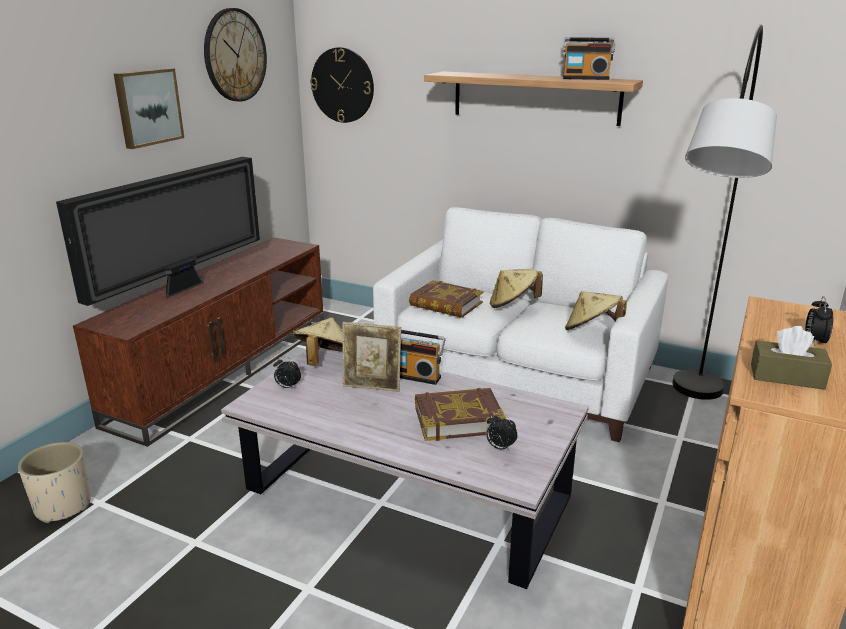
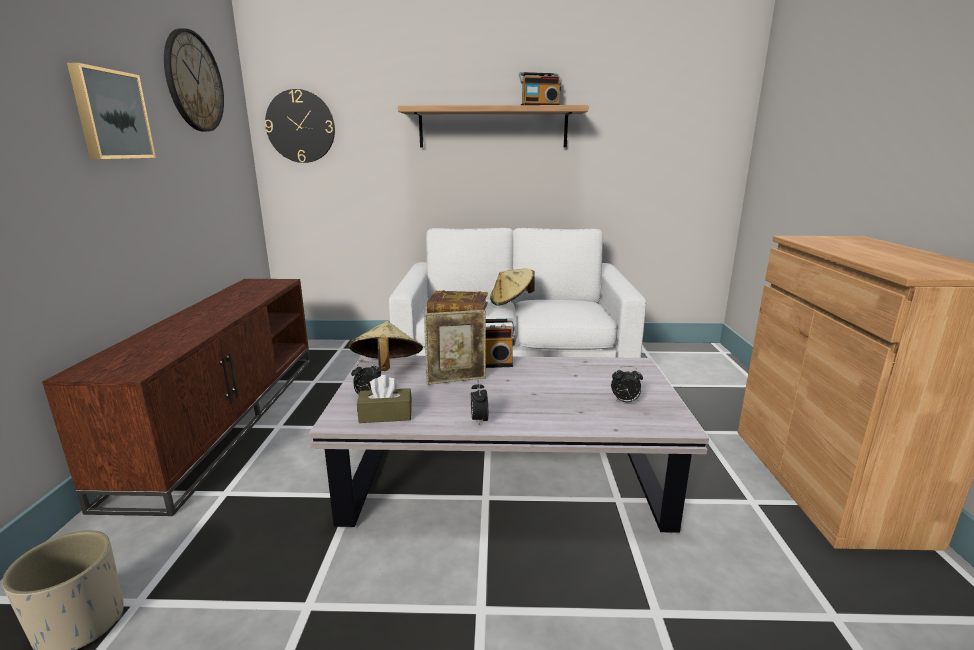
camera: 25 degrees left, 5 degrees down
television [56,157,260,306] -> none
book [415,388,507,441] -> none
beige hat [565,291,627,330] -> none
grey floor lamp [672,24,777,400] -> none
brown tissue box [751,326,832,390] -> brown tissue box moved to [357,375,412,423]
alarm clock [805,296,833,347] -> alarm clock moved to [471,380,488,424]

